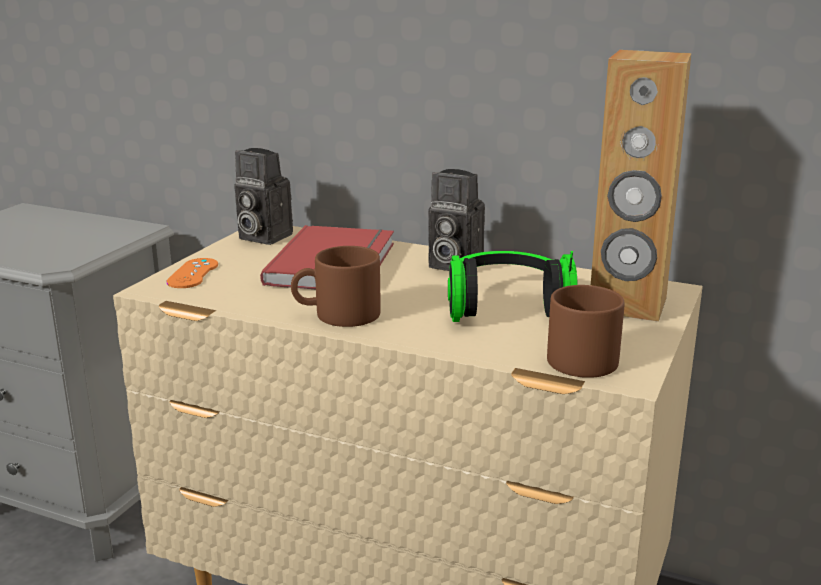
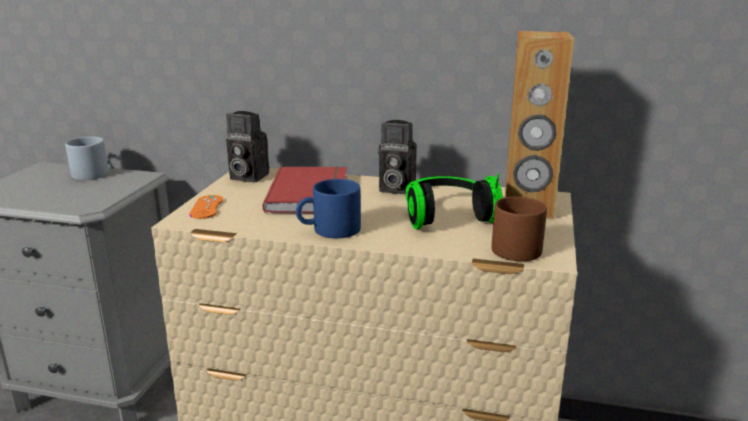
camera: 10 degrees left, 0 degrees up
brown mug [291,246,381,327] -> blue mug [296,179,361,238]
none -> grey mug [65,137,109,180]

